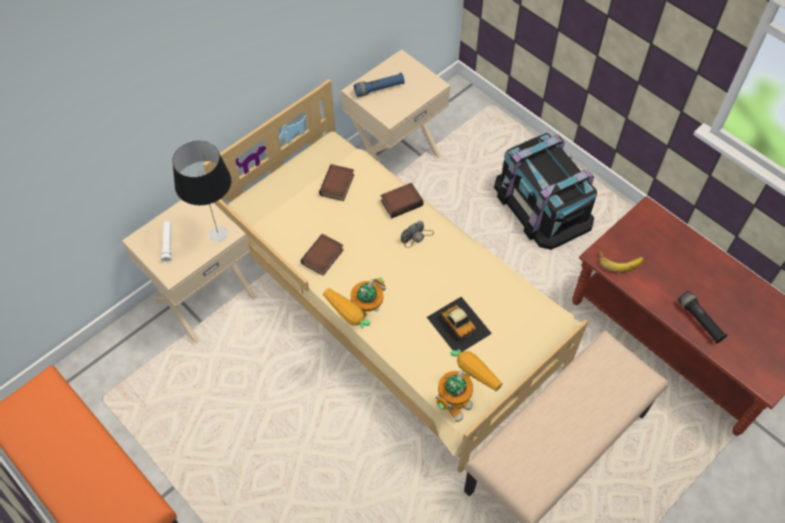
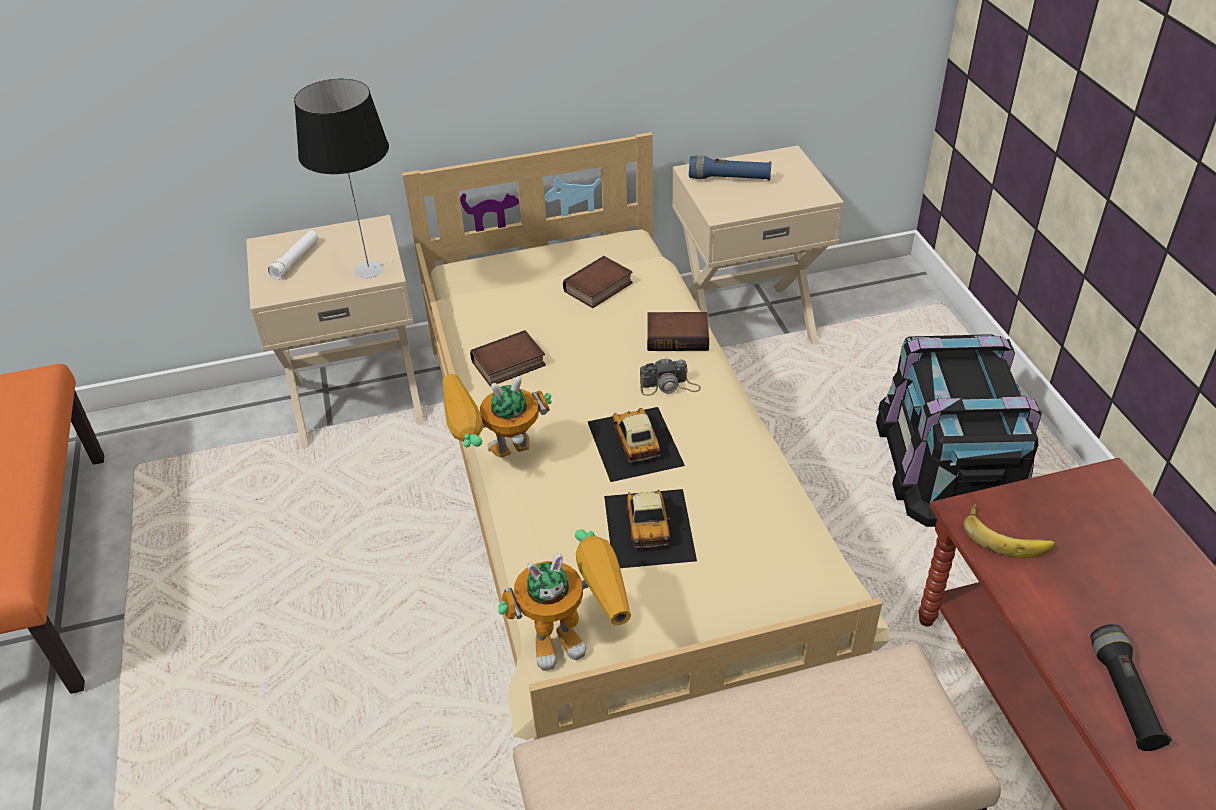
camera: 30 degrees right, 15 degrees down
none -> toy car [588,407,685,482]

